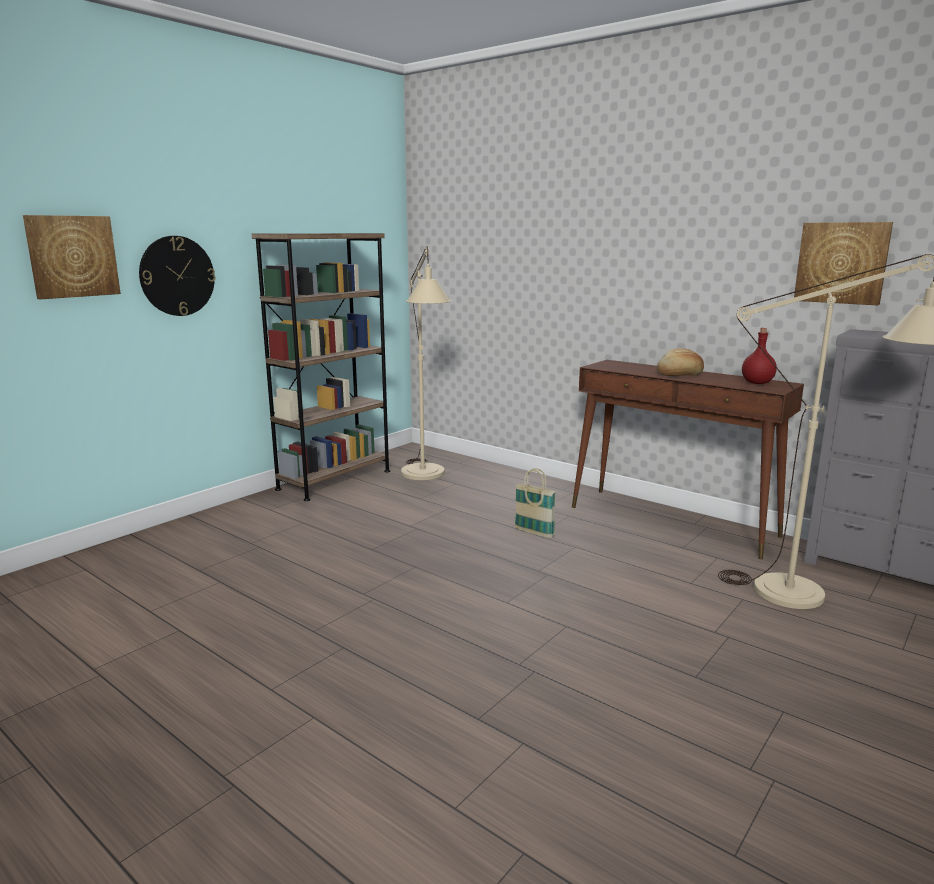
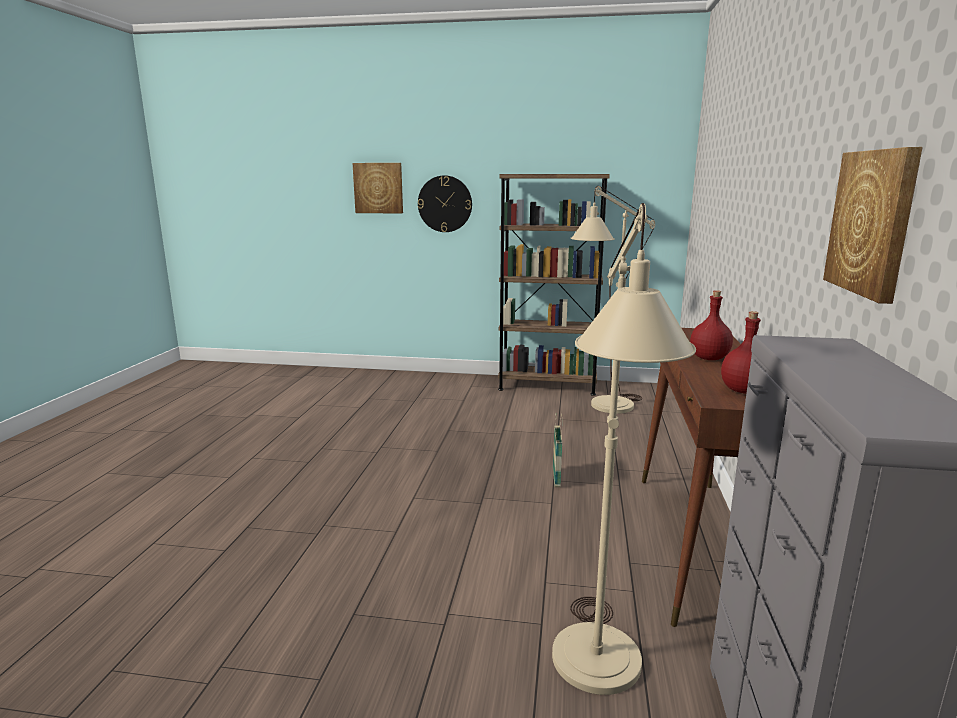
camera: 60 degrees right, 0 degrees up
bread [657,348,704,376] -> red bottle [690,290,733,360]

